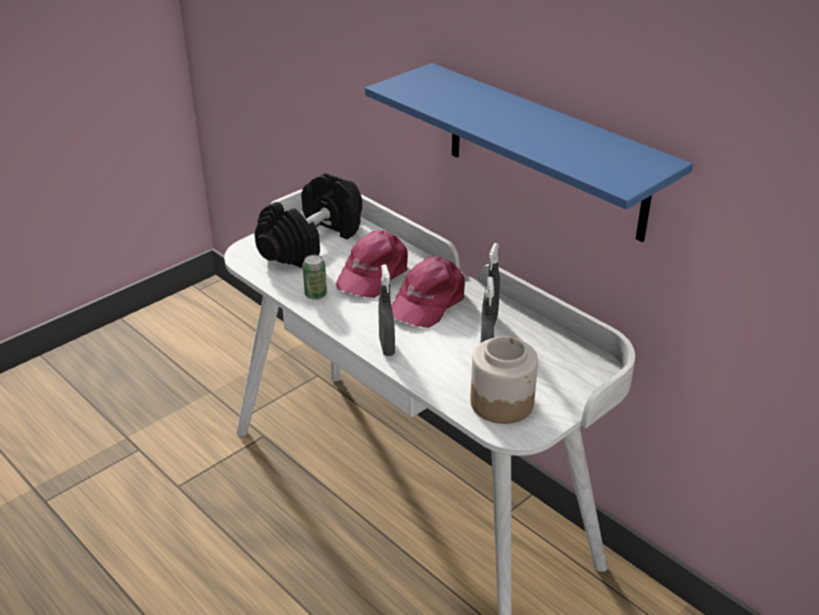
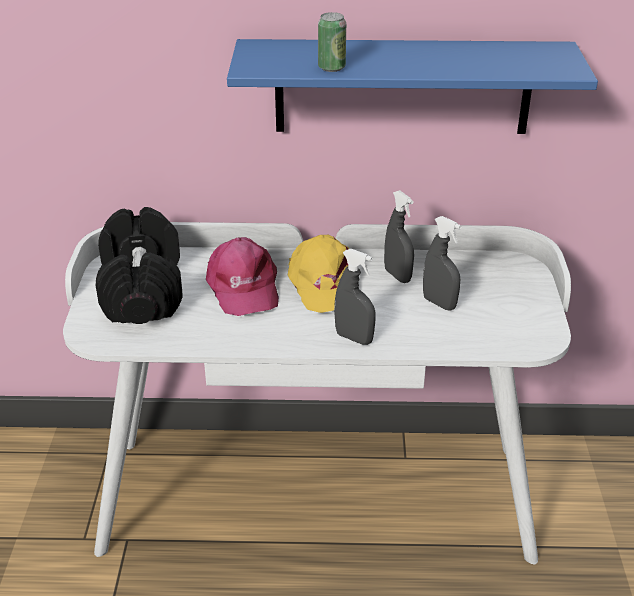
camera: 45 degrees left, 0 degrees up
can [303,255,327,300] -> can moved to [318,12,346,72]
pink cap [391,257,465,328] -> yellow cap [288,235,349,313]
jar [470,336,538,424] -> none

